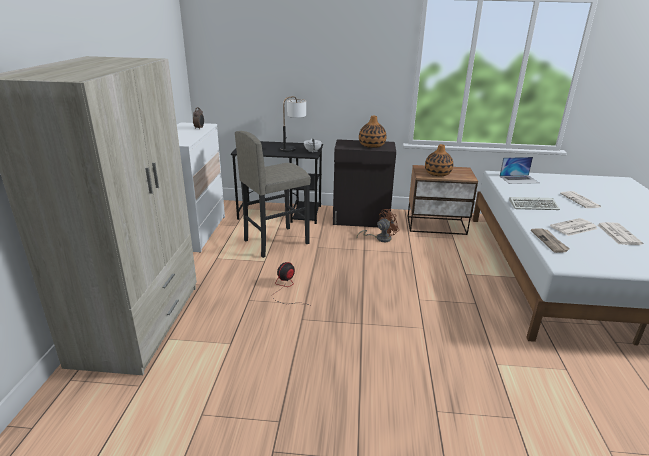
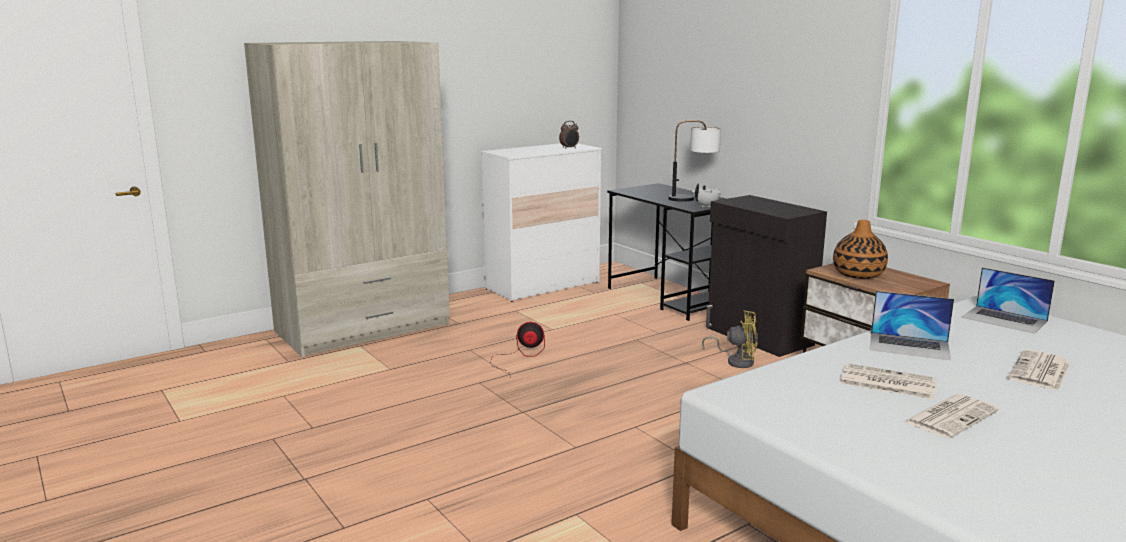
camera: 50 degrees right, 10 degrees down
grey stool [235,131,311,258] -> none
brown fan [357,209,399,242] -> yellow fan [702,310,758,368]
vase [359,116,387,148] -> none
keyboard [509,197,560,210] -> laptop [870,291,954,360]
newspaper [531,228,570,253] -> none

